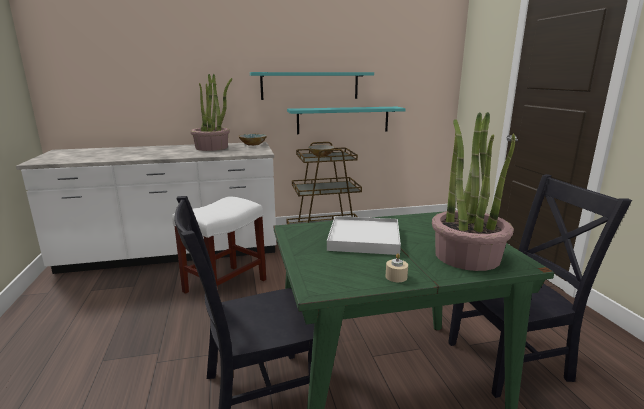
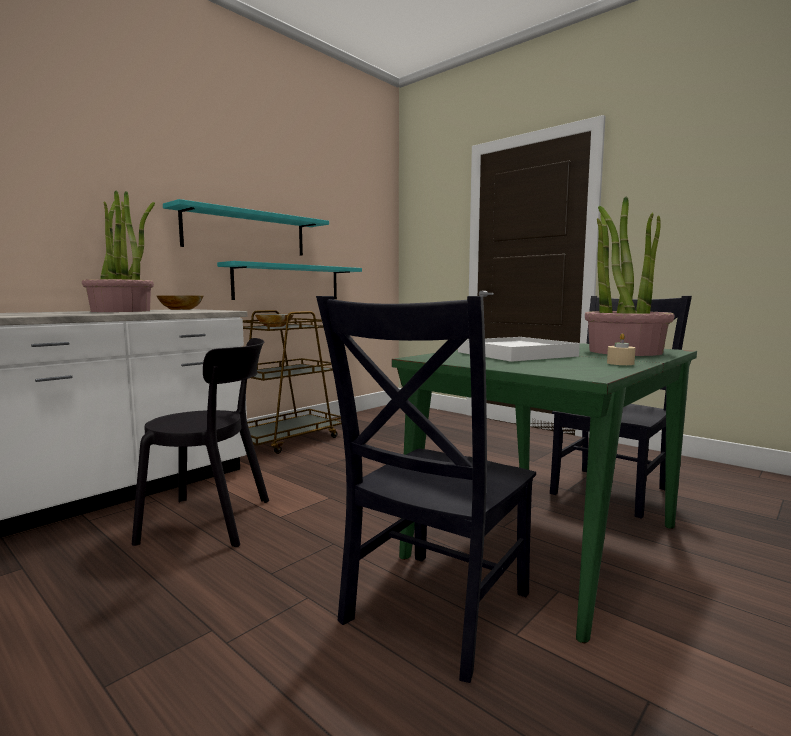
camera: 35 degrees left, 10 degrees down
white stool [172,197,266,294] -> black chair [131,338,269,547]

